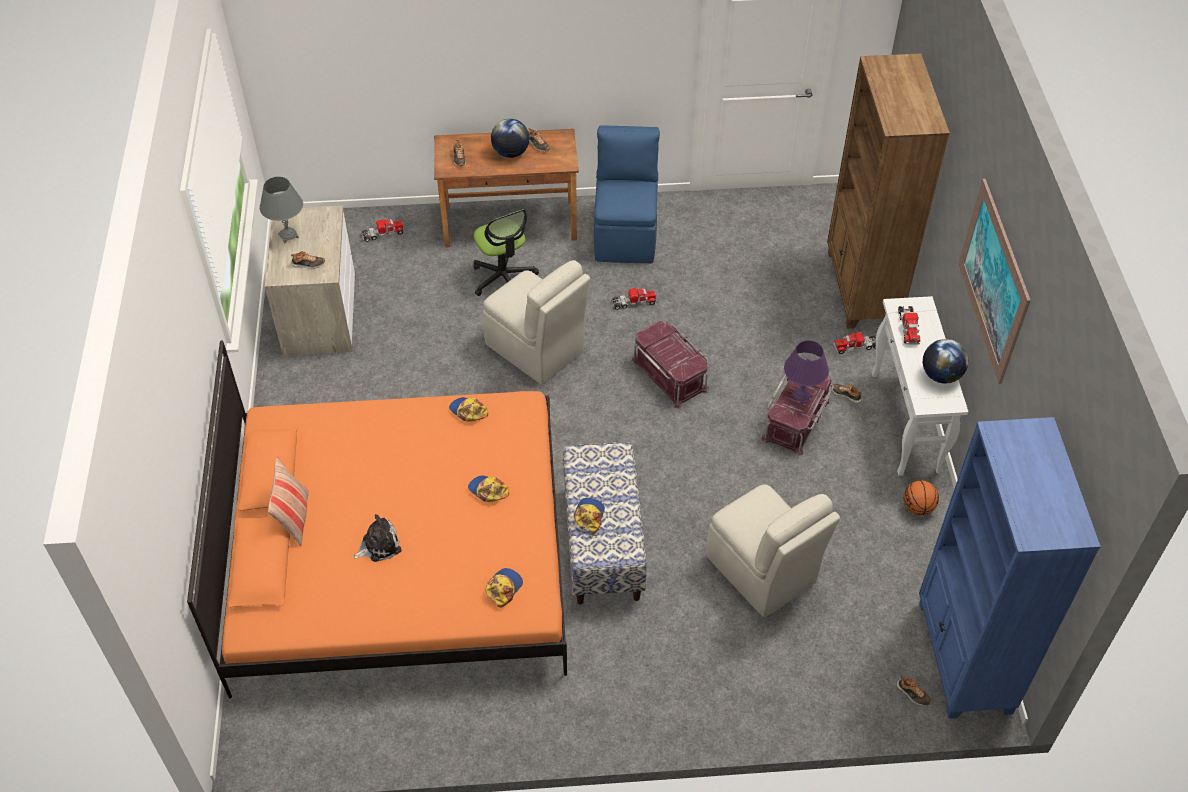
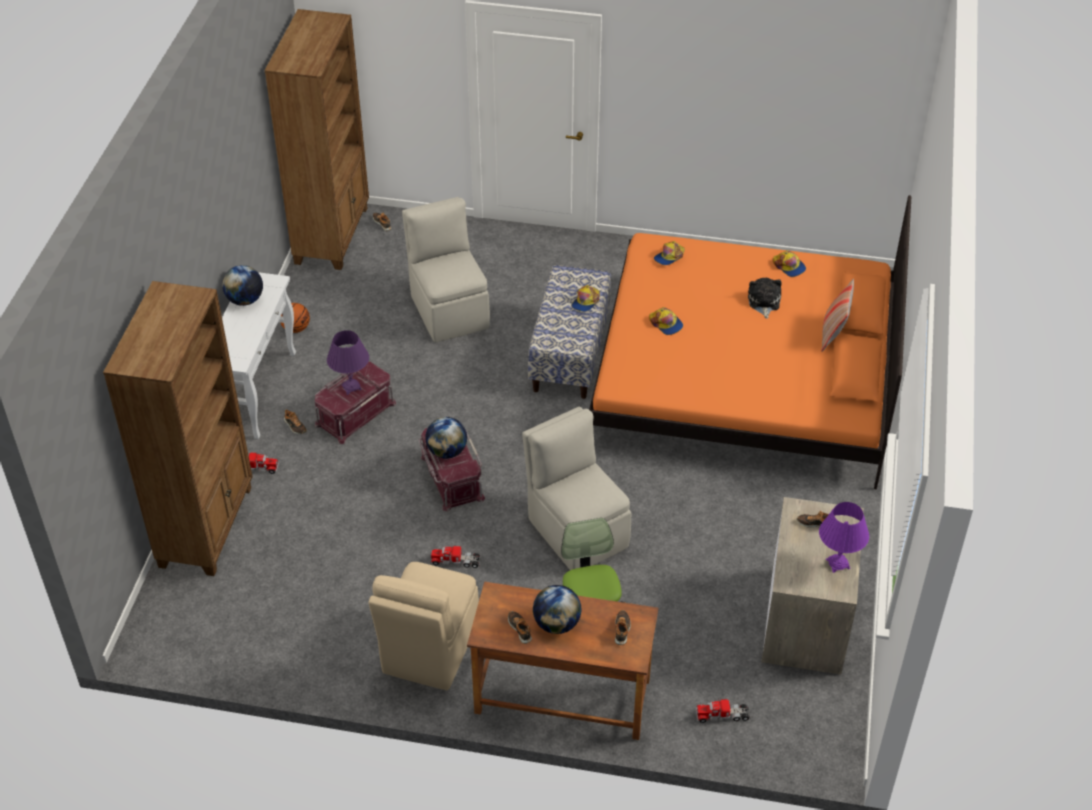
camera: 165 degrees left, 5 degrees down
grey table lamp [260,177,303,243] -> purple table lamp [819,502,869,573]
plush toy [353,514,402,562] -> plush toy turned 105 degrees clockwise [748,278,782,319]
cap [449,397,488,422] -> cap moved to [773,250,806,277]
blue chair [594,125,660,263] -> beige chair [368,562,479,690]
toy truck [898,306,920,345] -> none
blue bookcase [919,417,1101,719] -> brown bookcase [264,9,369,270]
picture [958,179,1031,384] -> none
none -> globe [425,417,467,459]

